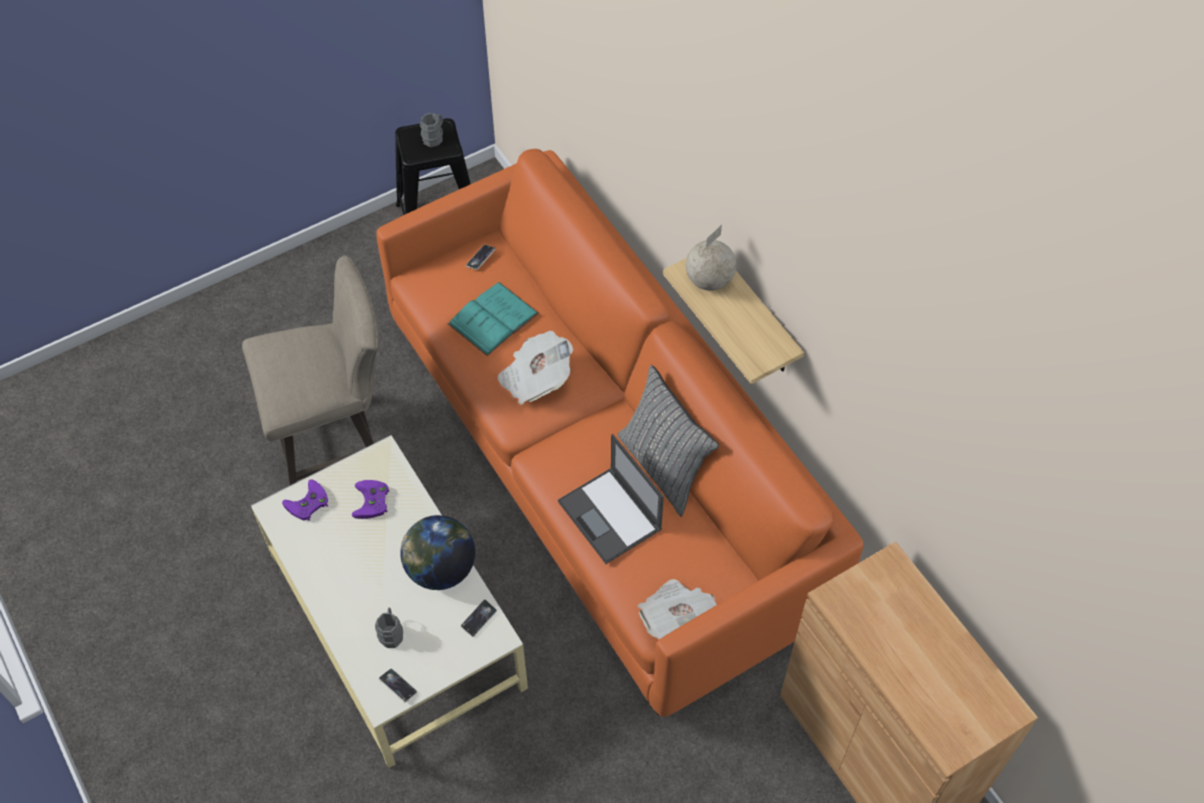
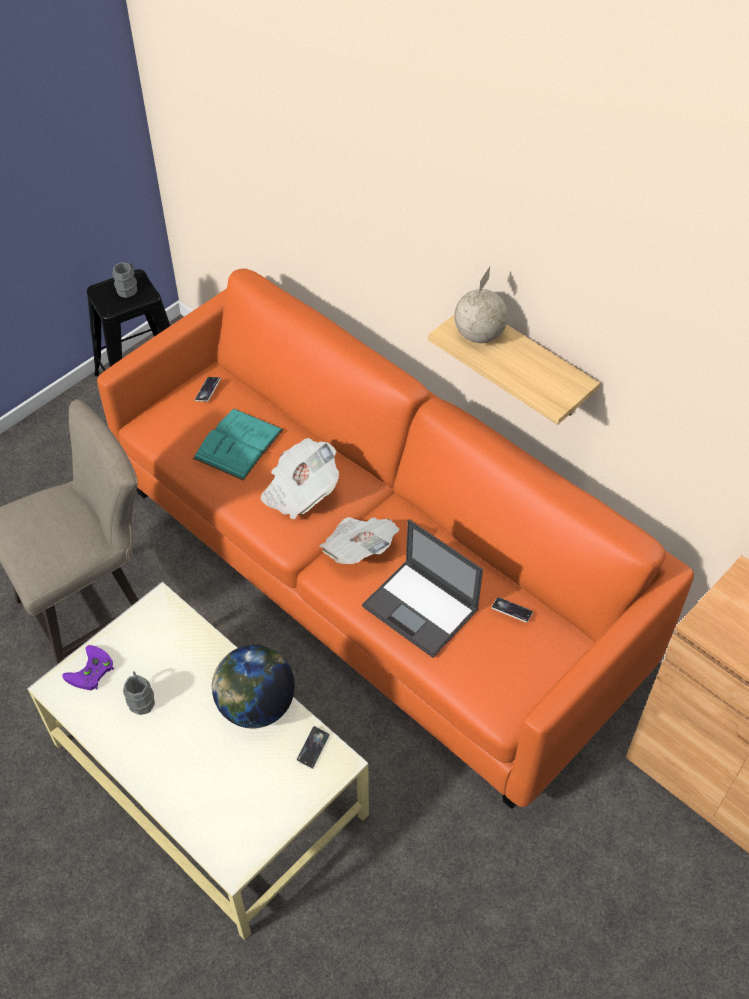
camera: 15 degrees left, 5 degrees down
purple game controller [352,480,389,519] -> none
grey mug [375,608,403,648] -> grey mug moved to [123,671,155,715]
phone [379,669,417,702] -> phone moved to [491,597,533,623]
grey pillow [618,365,719,517] -> none
newspaper [637,579,717,639] -> newspaper moved to [319,517,399,564]

